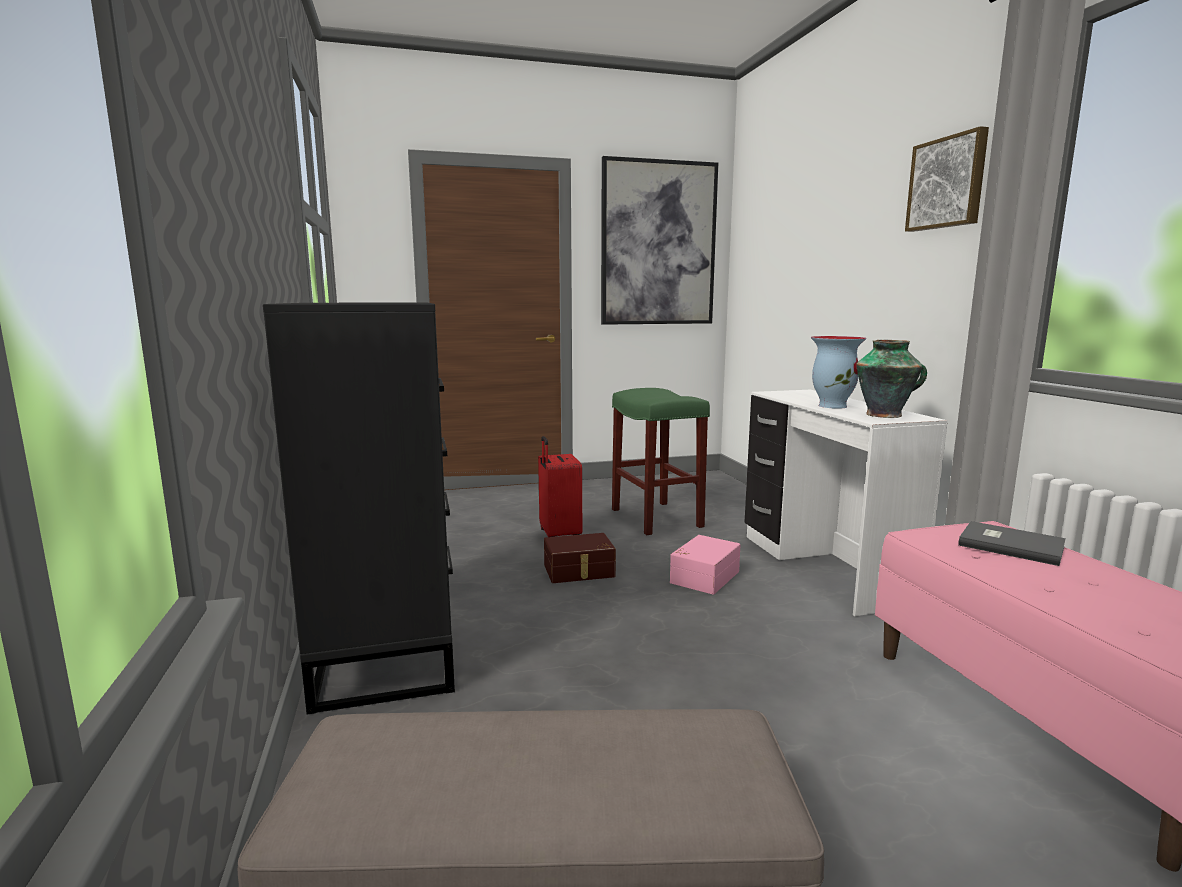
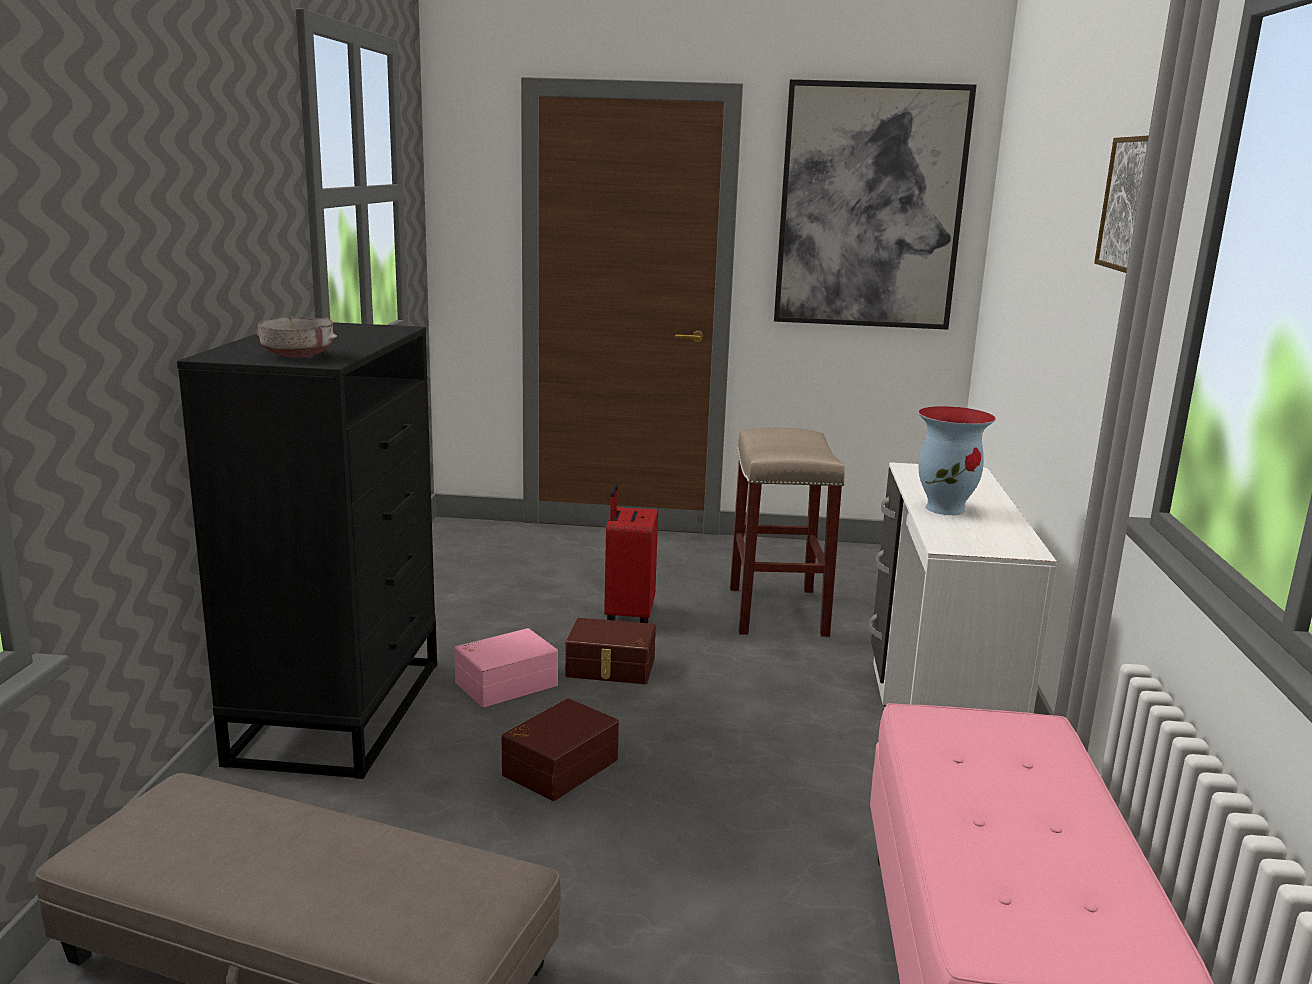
camera: 20 degrees right, 5 degrees up
green stool [612,388,710,535] -> beige stool [730,427,845,637]
pink storage box [670,535,740,595] -> pink storage box moved to [454,628,558,707]
vase [856,340,927,418] -> none
grey book [958,521,1066,566] -> none
none -> grey bowl [257,317,337,358]
none -> brown storage box [501,698,619,801]

